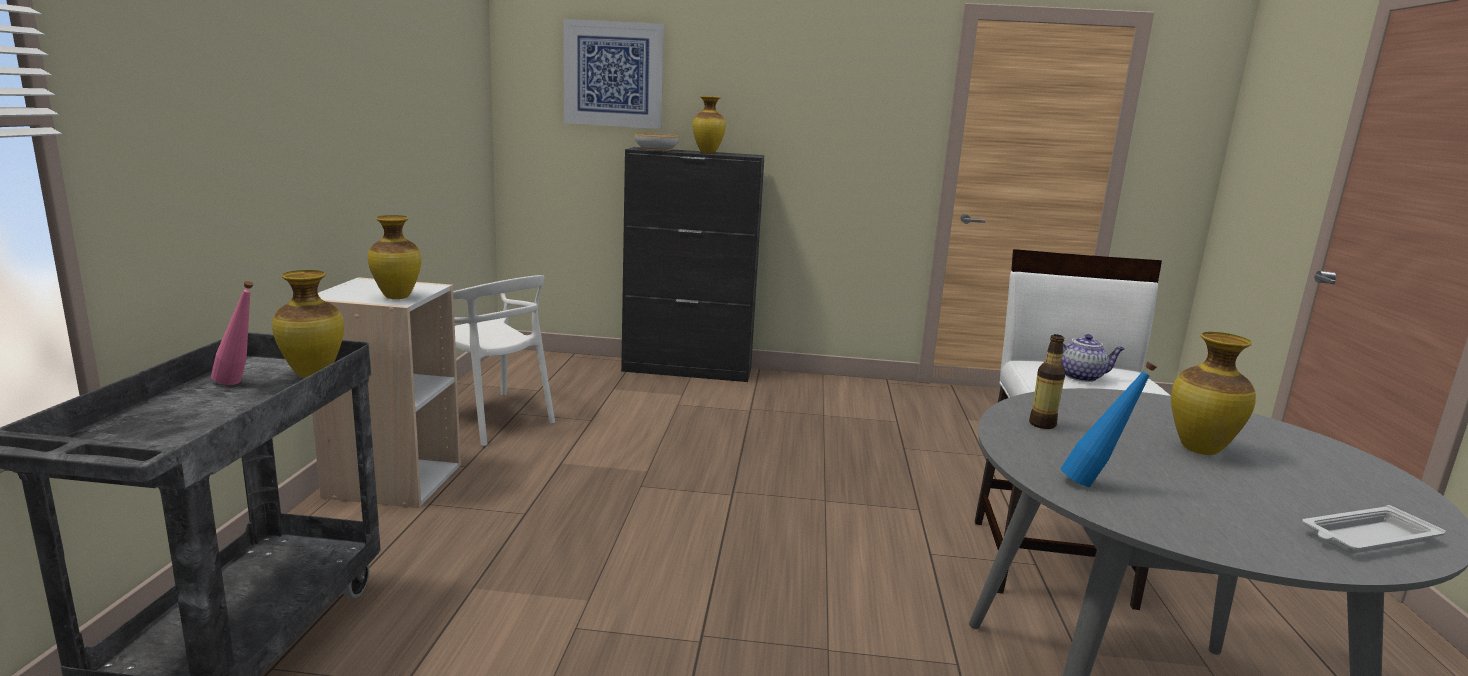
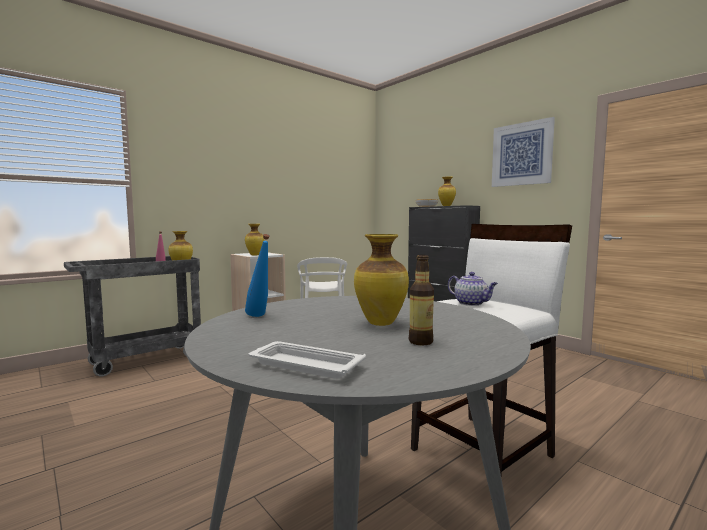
camera: 45 degrees right, 10 degrees down
picture [563,19,664,129] -> picture moved to [492,117,555,187]
bottle [1029,334,1065,429] -> bottle moved to [409,255,434,345]

